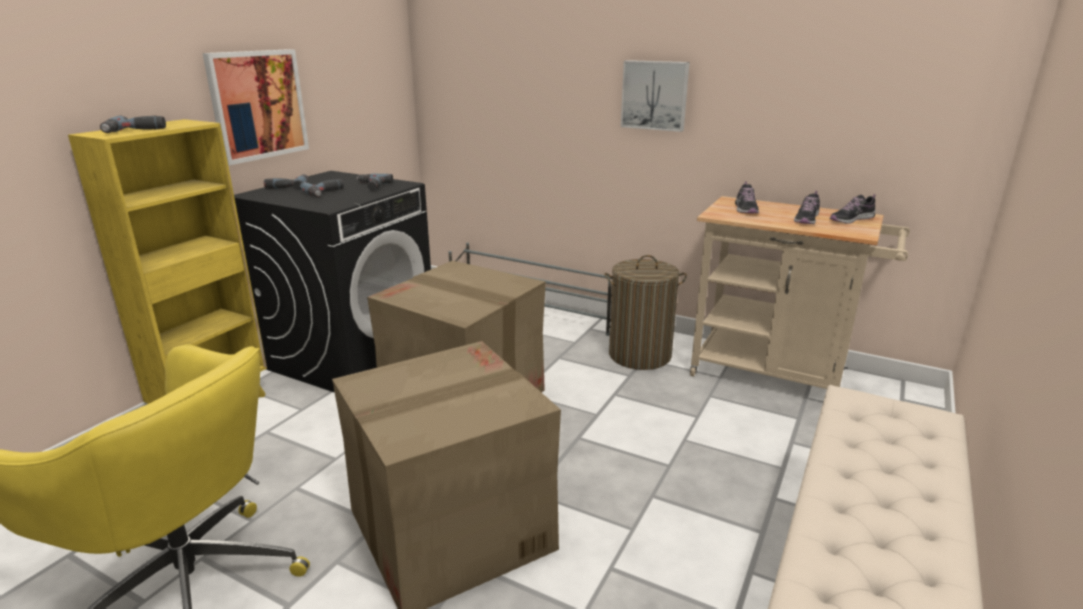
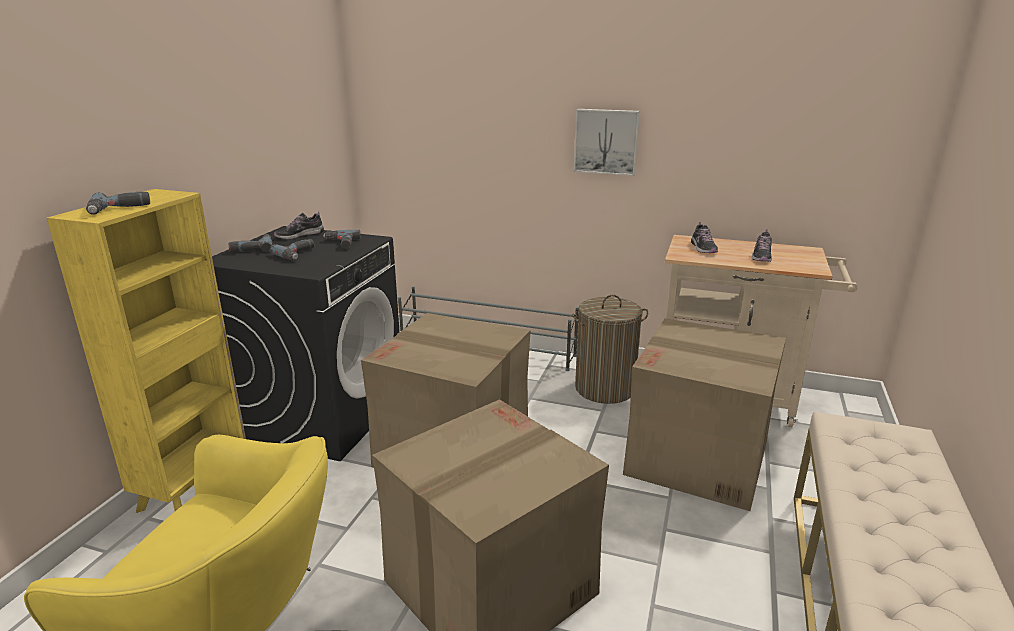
camera: 10 degrees left, 0 degrees up
picture [202,49,309,166] -> none
shoe [830,194,876,224] -> shoe moved to [274,211,324,239]
none -> cardboard box [623,318,786,511]

